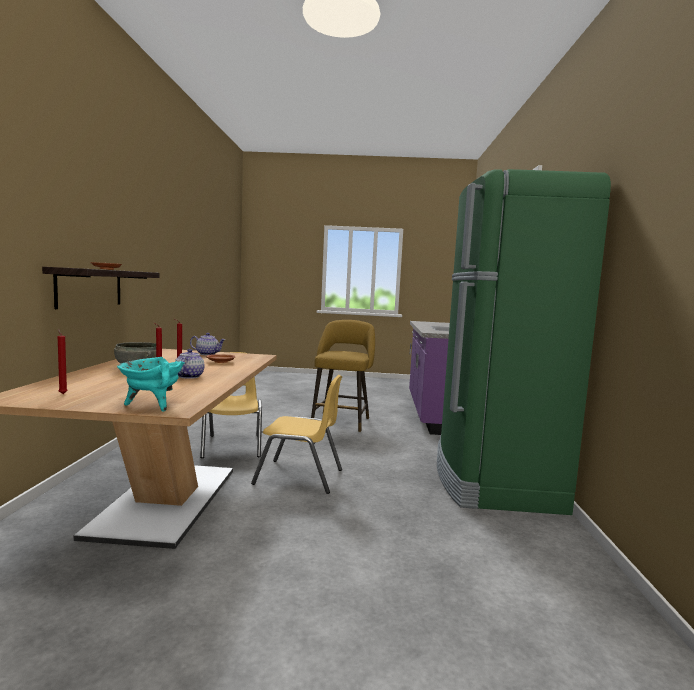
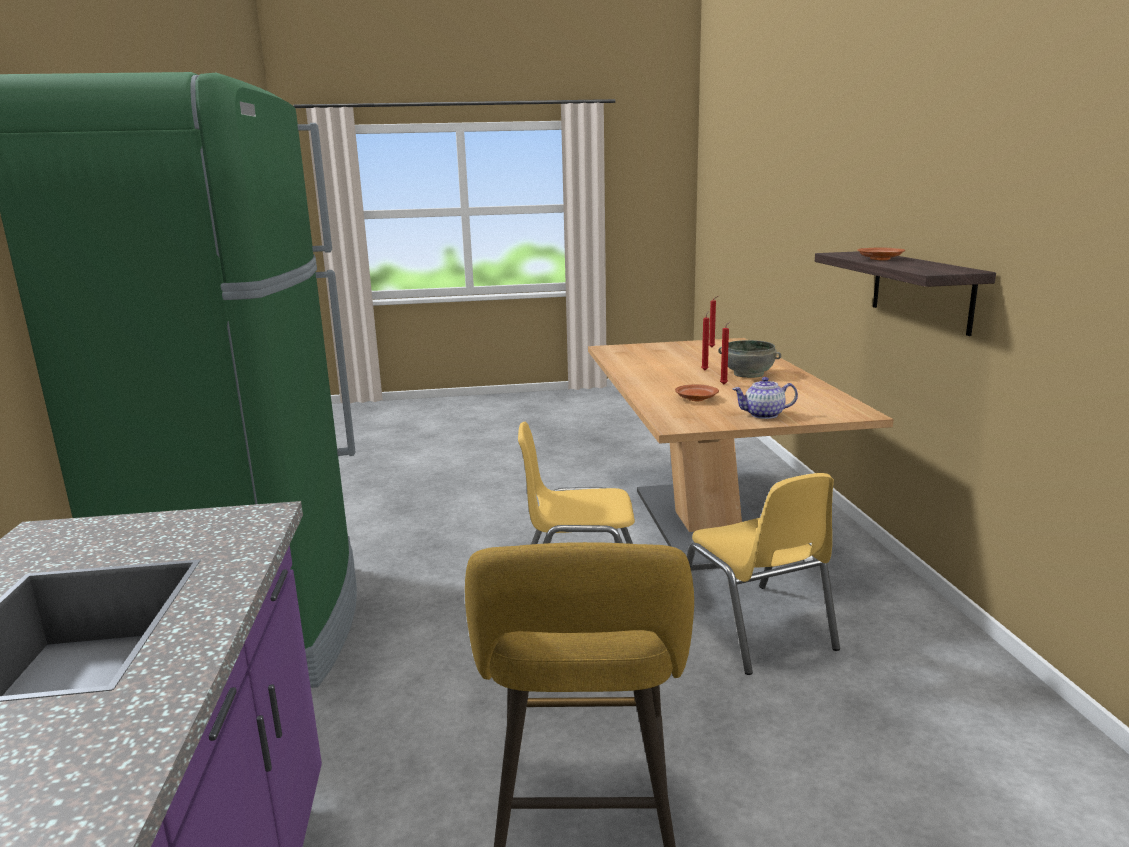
camera: 170 degrees right, 10 degrees up
turquoise cooking pot [117,357,184,412] -> none
teapot [175,349,204,379] -> none

